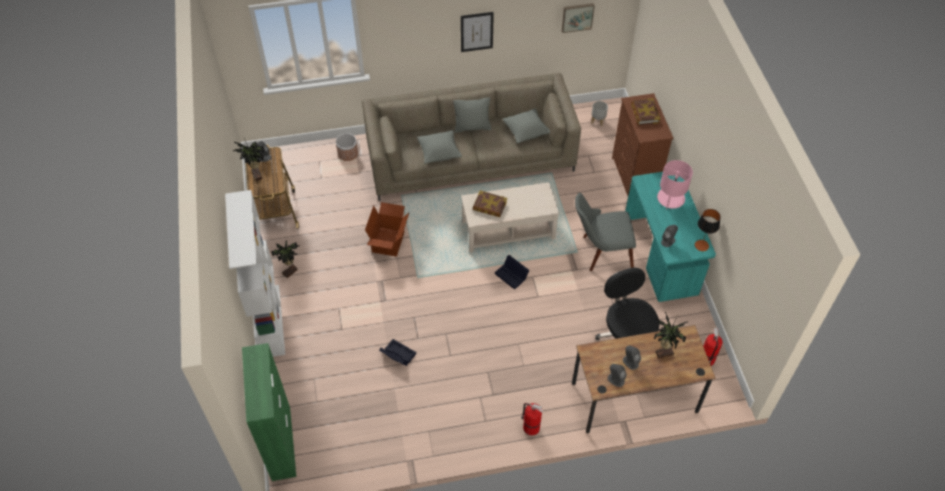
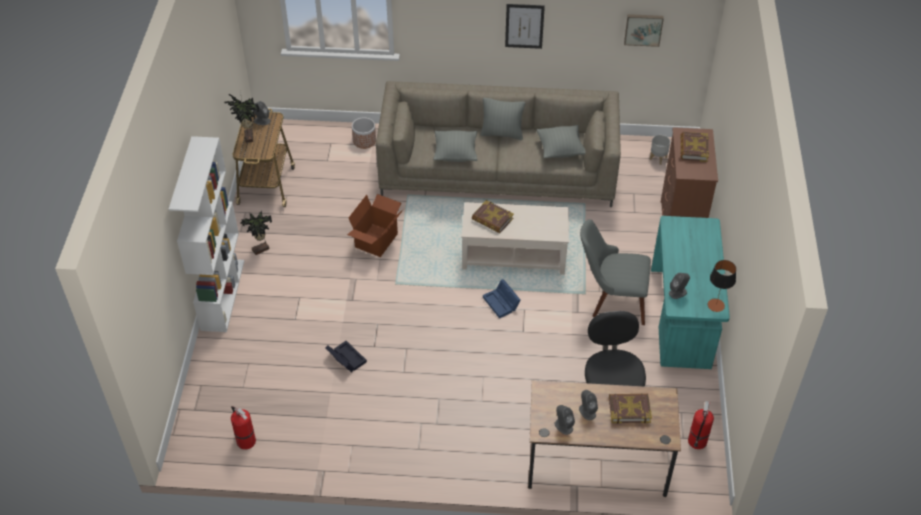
camera: 15 degrees right, 5 degrees down
green cabinet [242,343,296,481] -> none
black storage box [495,255,529,289] -> blue storage box [483,279,520,319]
fire extinguisher [521,403,543,436] -> fire extinguisher moved to [231,406,256,450]
potted plant [654,312,688,359] -> book [609,393,652,424]
pink table lamp [657,160,693,210] -> none

